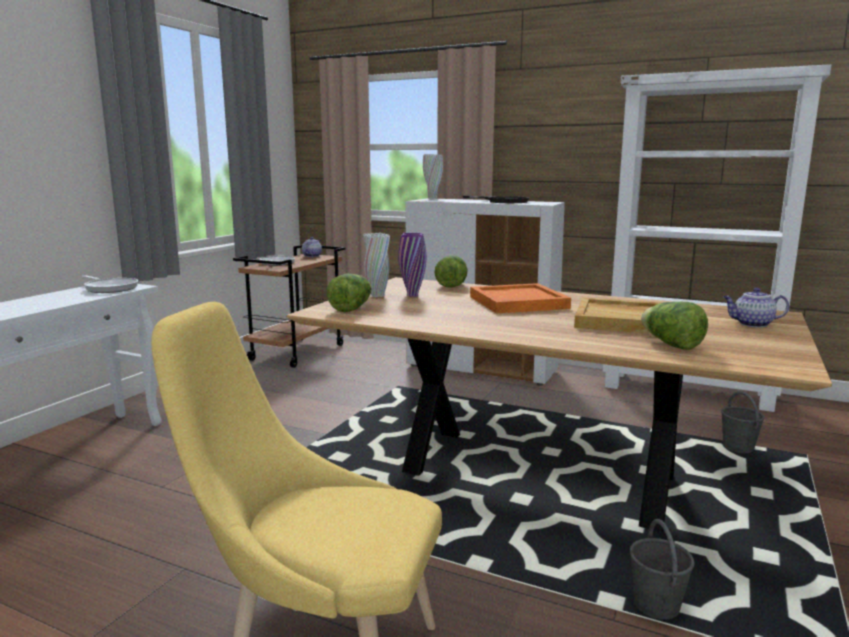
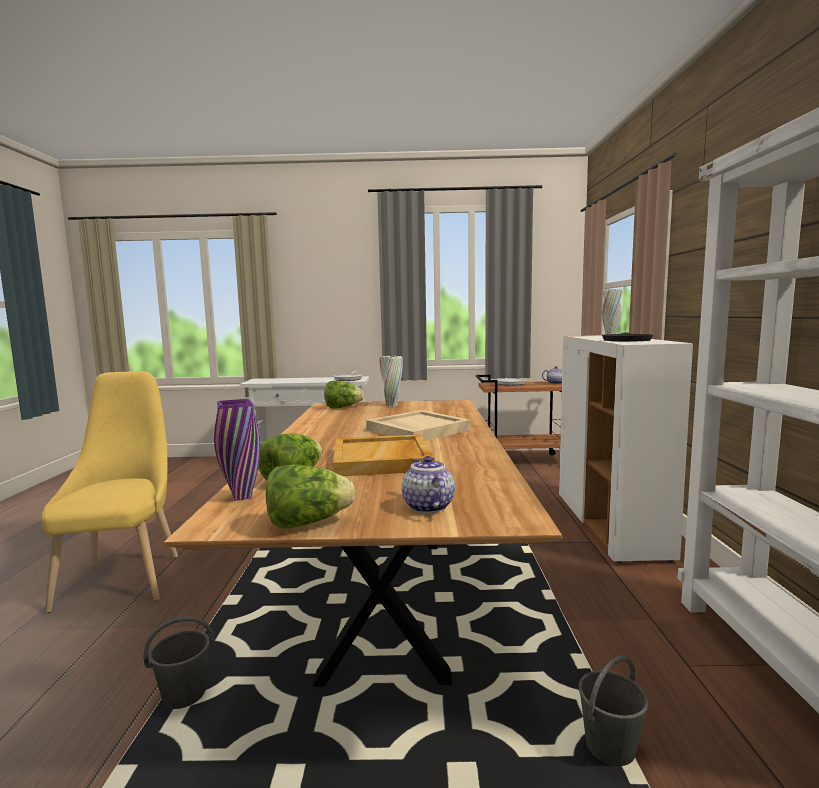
camera: 65 degrees right, 5 degrees down
purple vase [398,233,426,296] -> purple vase moved to [214,398,260,501]
lettuce [435,255,468,288] -> lettuce moved to [266,464,355,528]
orange tray [470,283,571,314] -> beige tray [366,410,471,441]

